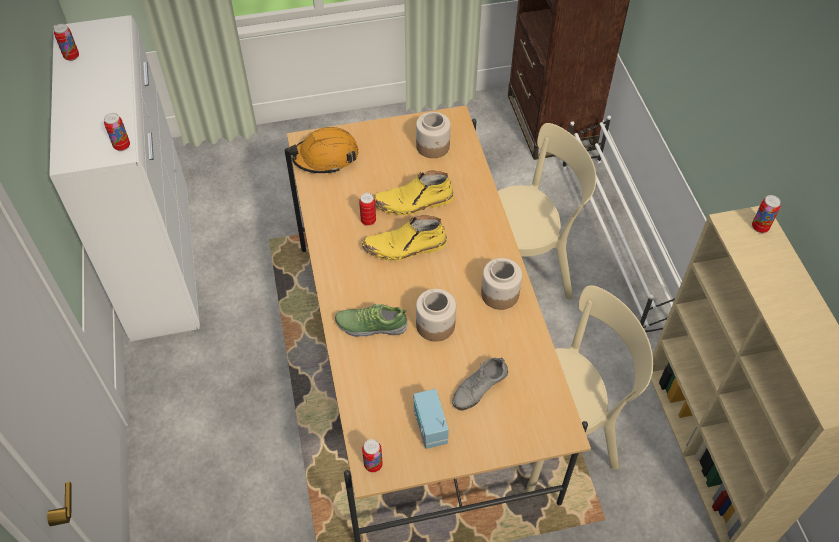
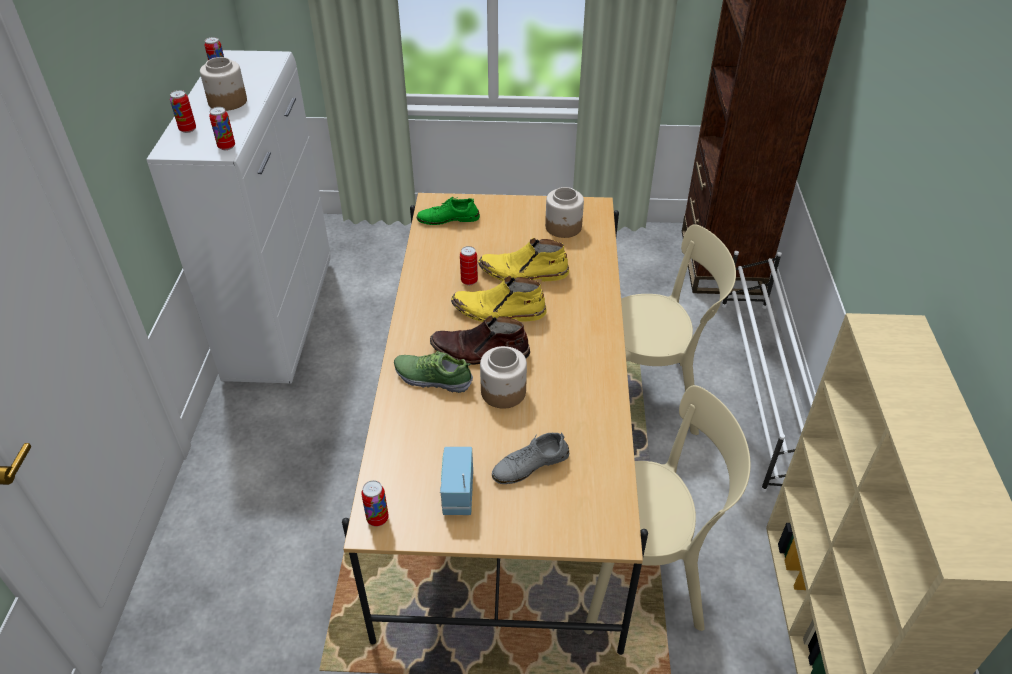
camera: 15 degrees right, 10 degrees down
orange hard hat [288,127,359,173] -> green shoe [417,197,480,225]
jar [481,258,522,310] -> jar moved to [200,57,247,111]
can [752,195,781,233] -> can moved to [170,90,196,133]
none -> brown boot [430,316,530,365]

